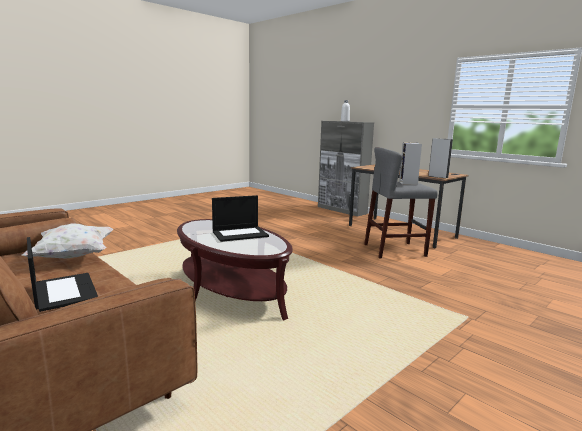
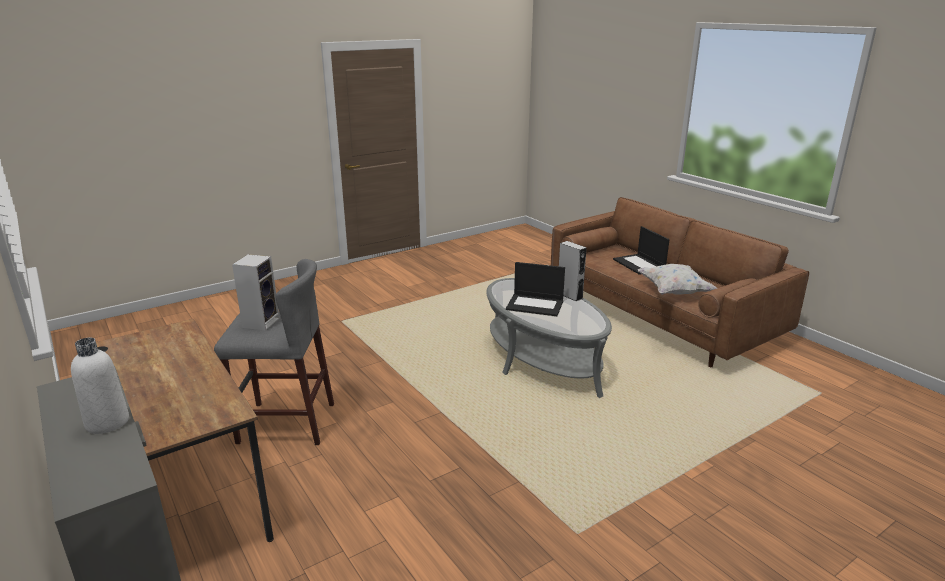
camera: 170 degrees left, 10 degrees up
brown coffee table [177,219,293,320] -> grey coffee table [486,278,612,398]
laptop [212,195,269,242] -> laptop turned 150 degrees counterclockwise [506,262,565,316]
grey speaker [428,138,453,178] -> grey speaker moved to [559,241,587,301]

